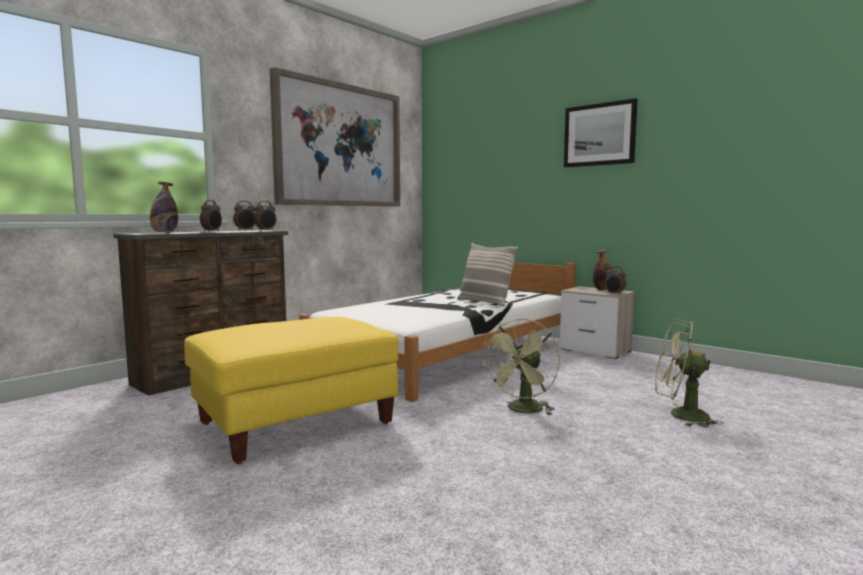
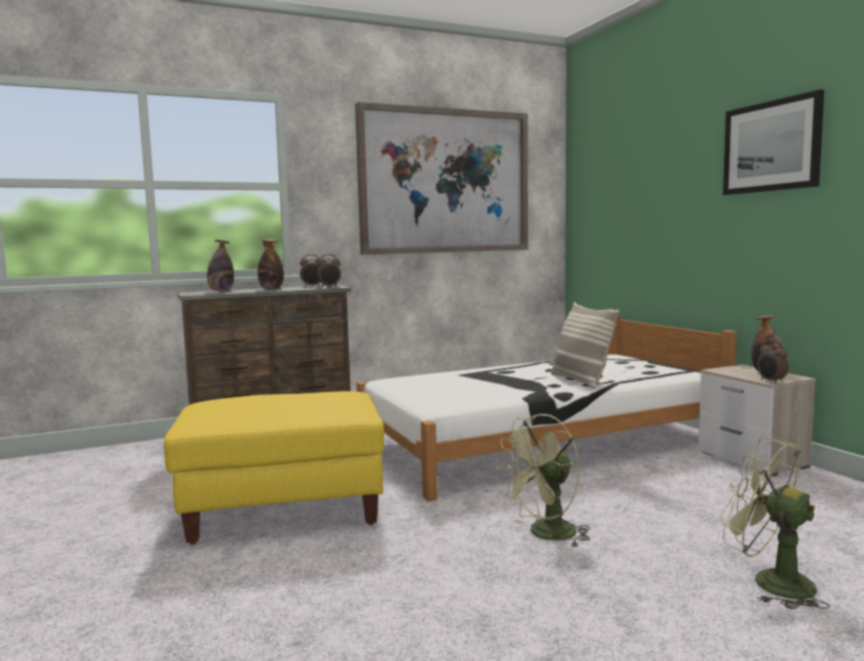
camera: 25 degrees right, 0 degrees up
alarm clock [200,200,222,232] -> bottle [257,239,284,289]

